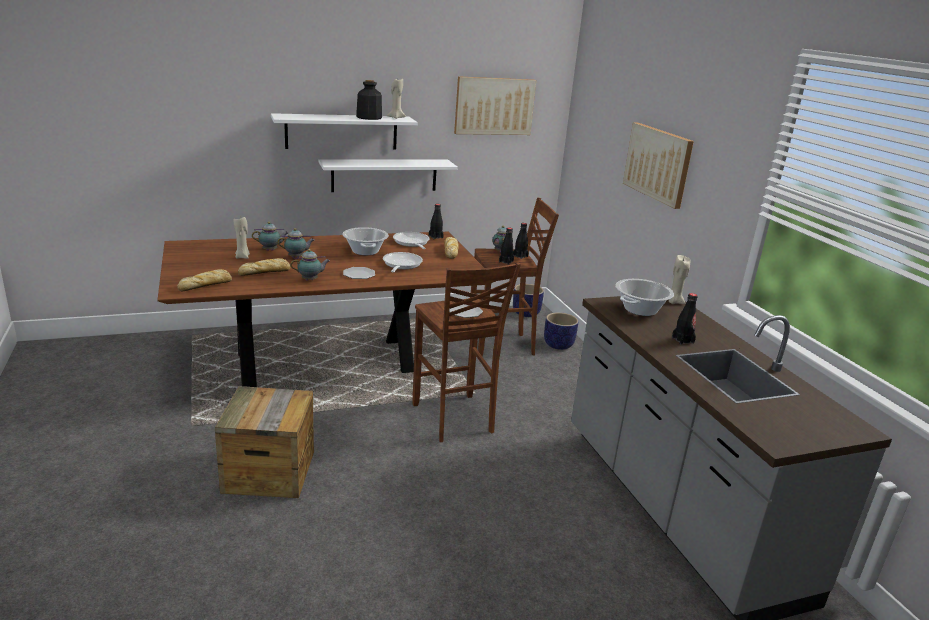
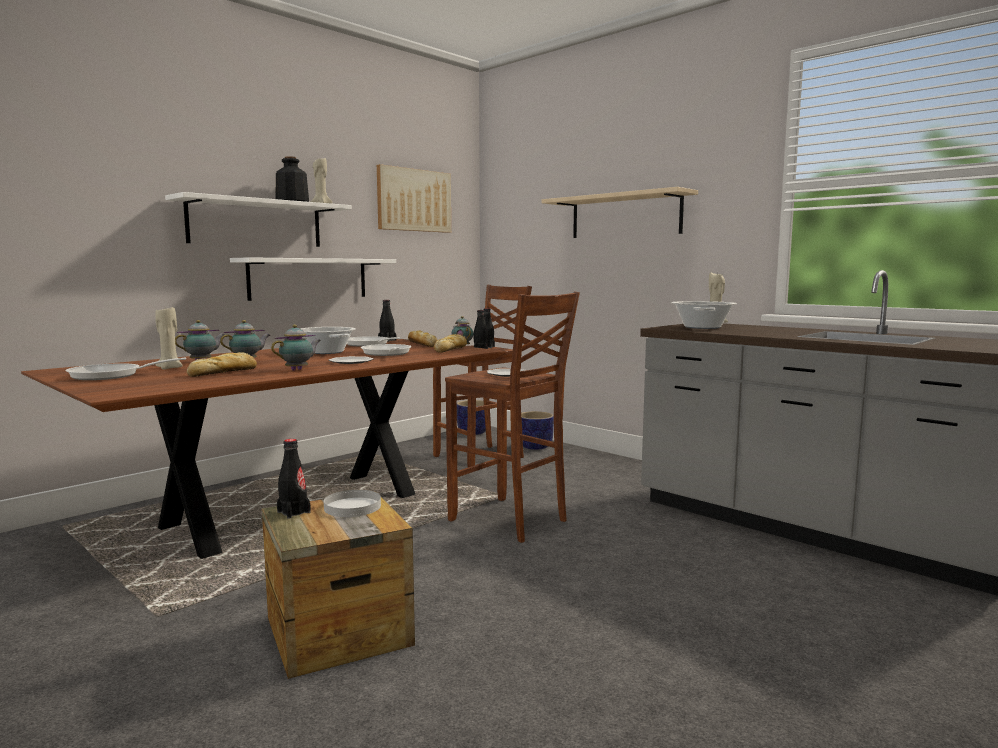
camera: 25 degrees left, 15 degrees down
bread [177,269,232,292] -> bread moved to [434,334,467,353]
picture [623,122,694,209] -> beige shelf [541,187,698,238]
black bottle [672,293,698,345] -> black bottle moved to [277,439,310,519]
none -> frying pan [66,357,186,380]
none -> white plate [324,490,381,517]

